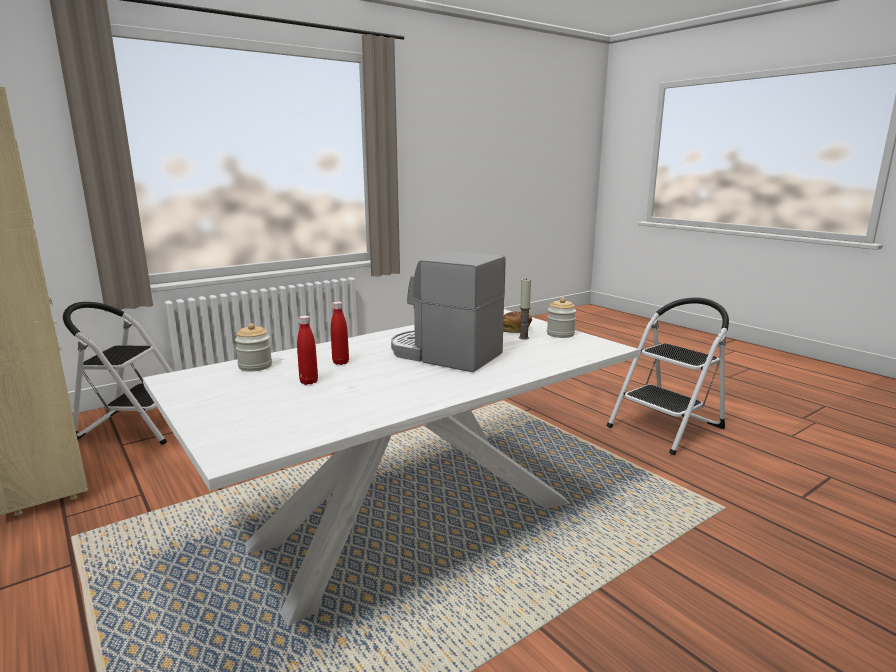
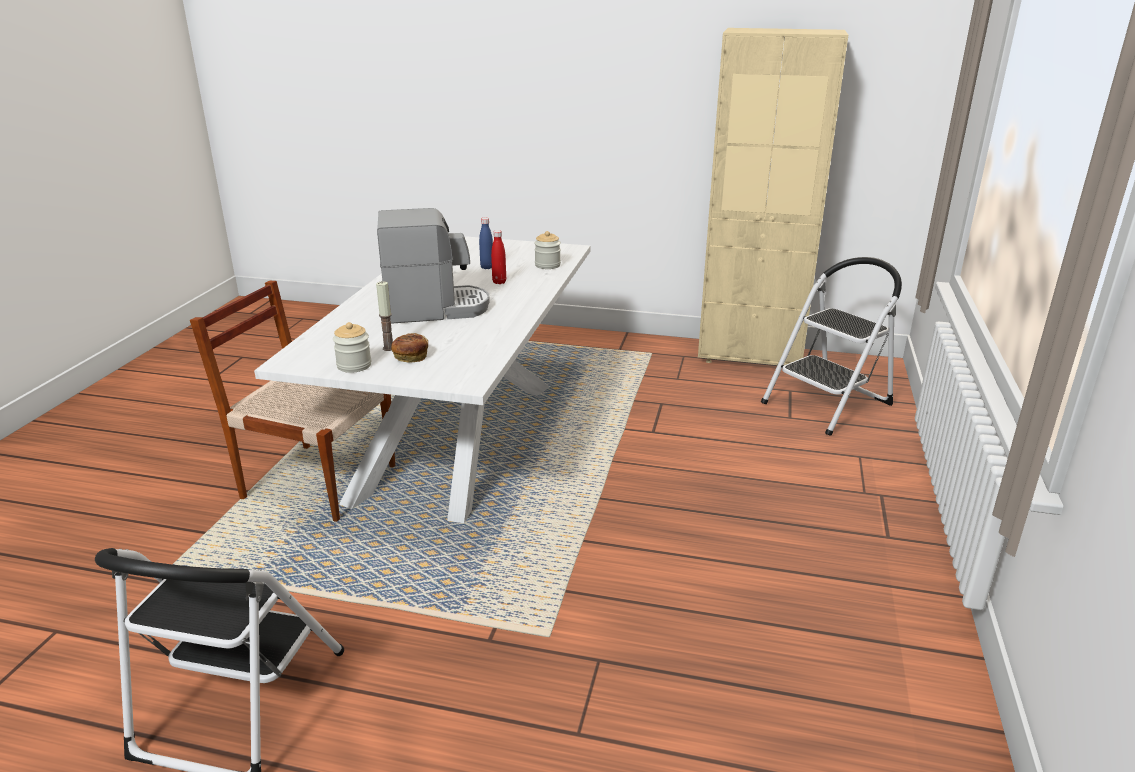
camera: 140 degrees right, 10 degrees up
red bottle [297,316,318,385] -> blue bottle [479,218,493,269]
none -> chair [190,281,395,522]

